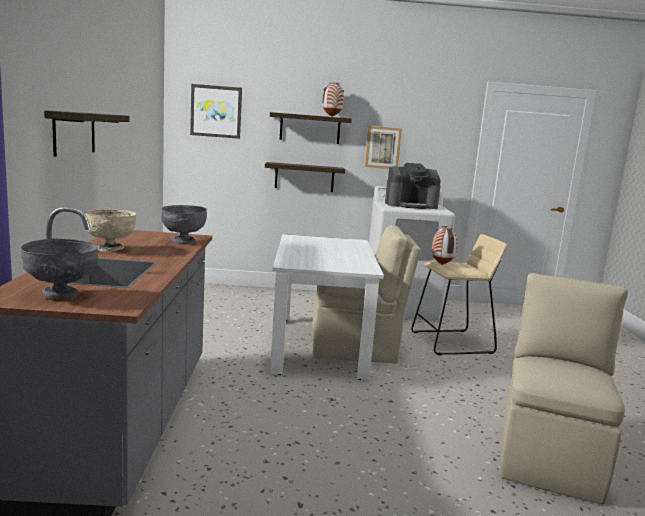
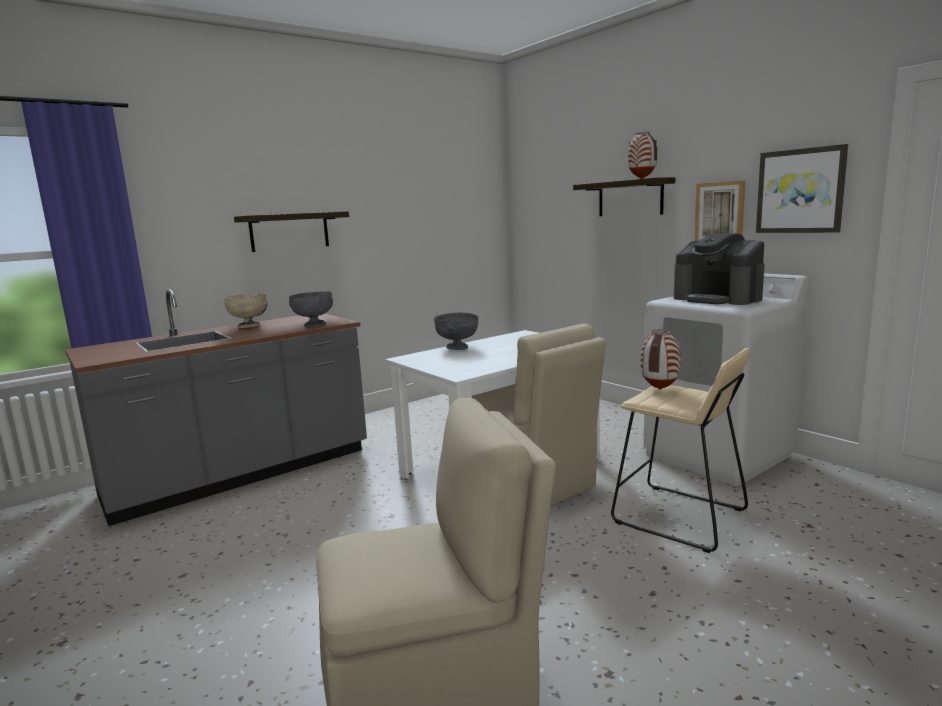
camera: 55 degrees right, 0 degrees up
grey bowl [20,238,98,299] -> grey bowl moved to [434,313,478,350]
picture [190,84,242,139] -> picture moved to [756,144,848,233]
shelf [265,162,345,192] -> none

